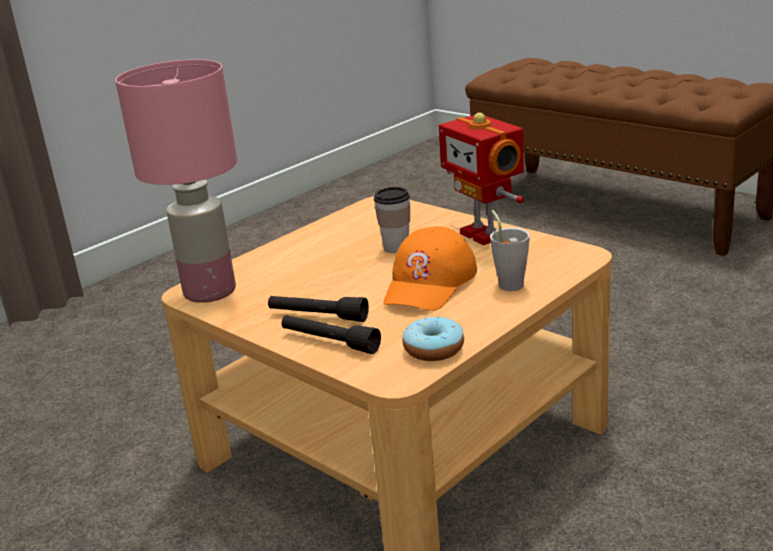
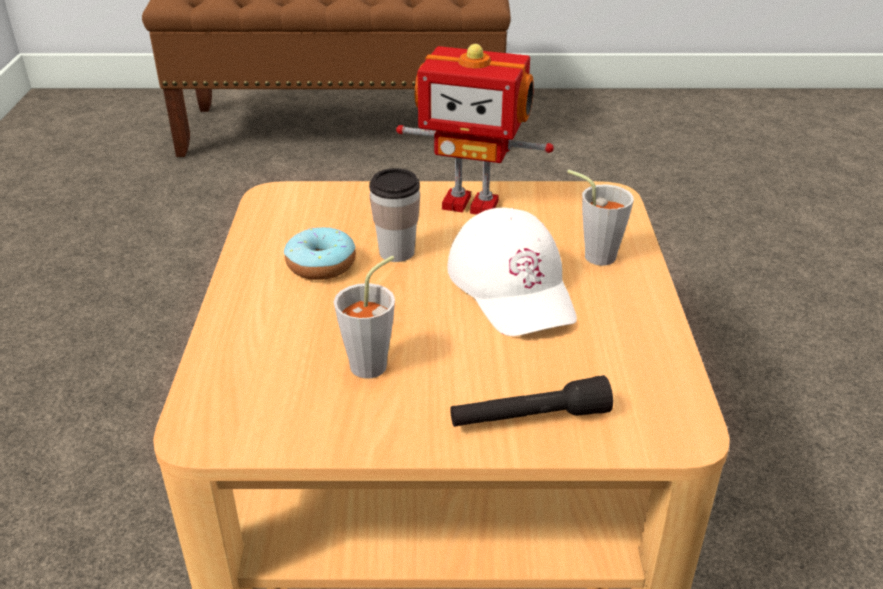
camera: 45 degrees left, 10 degrees up
pink table lamp [115,59,237,303] -> none
black flashlight [268,296,369,322] -> none
orange cap [383,226,477,311] -> white cap [447,208,577,336]
donut [402,316,464,361] -> donut moved to [284,227,356,280]
none -> grey cup [334,256,395,379]

